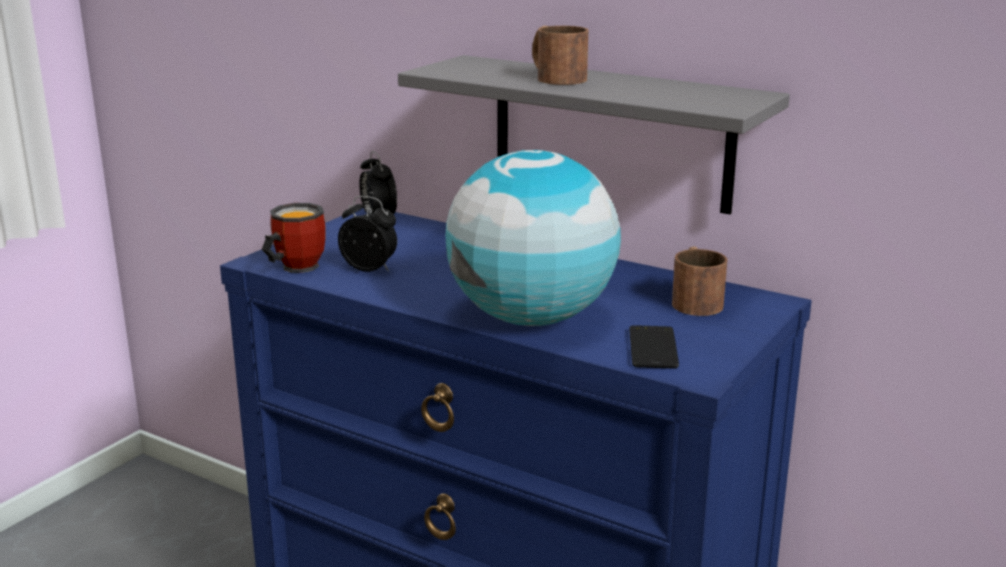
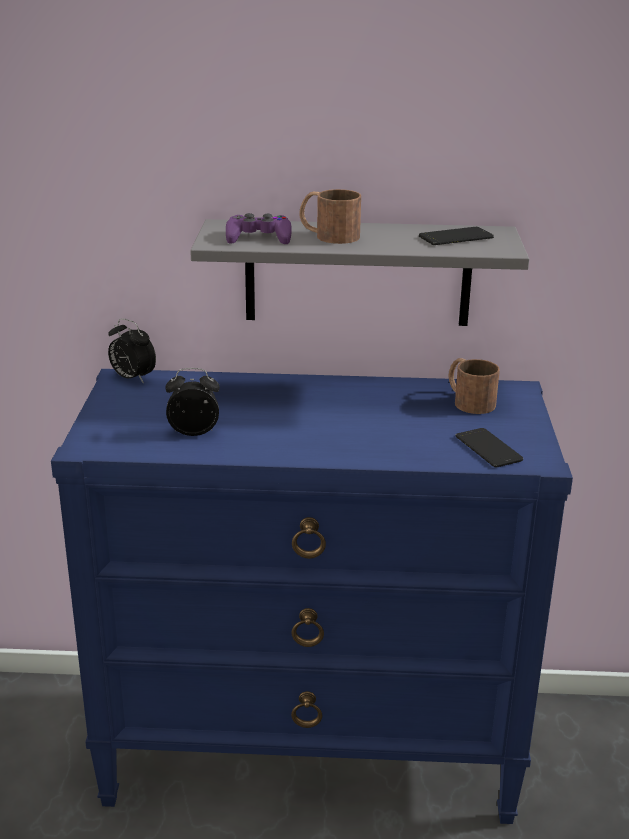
camera: 30 degrees left, 5 degrees up
mug [262,203,326,273] -> none
globe [445,150,621,326] -> none
none -> purple game controller [226,213,292,244]
none -> phone [419,227,494,245]

